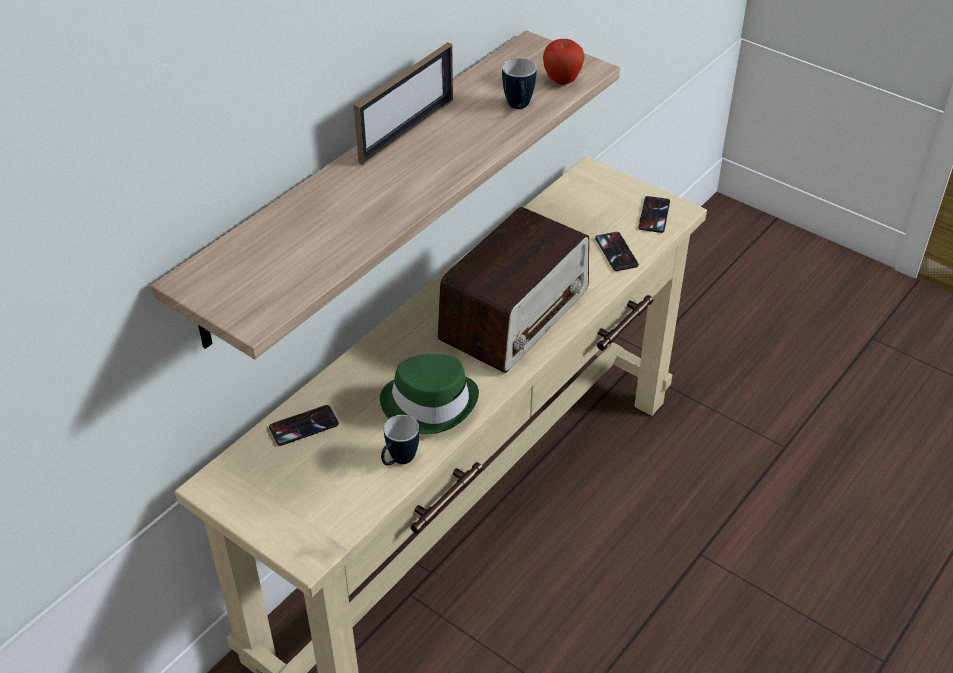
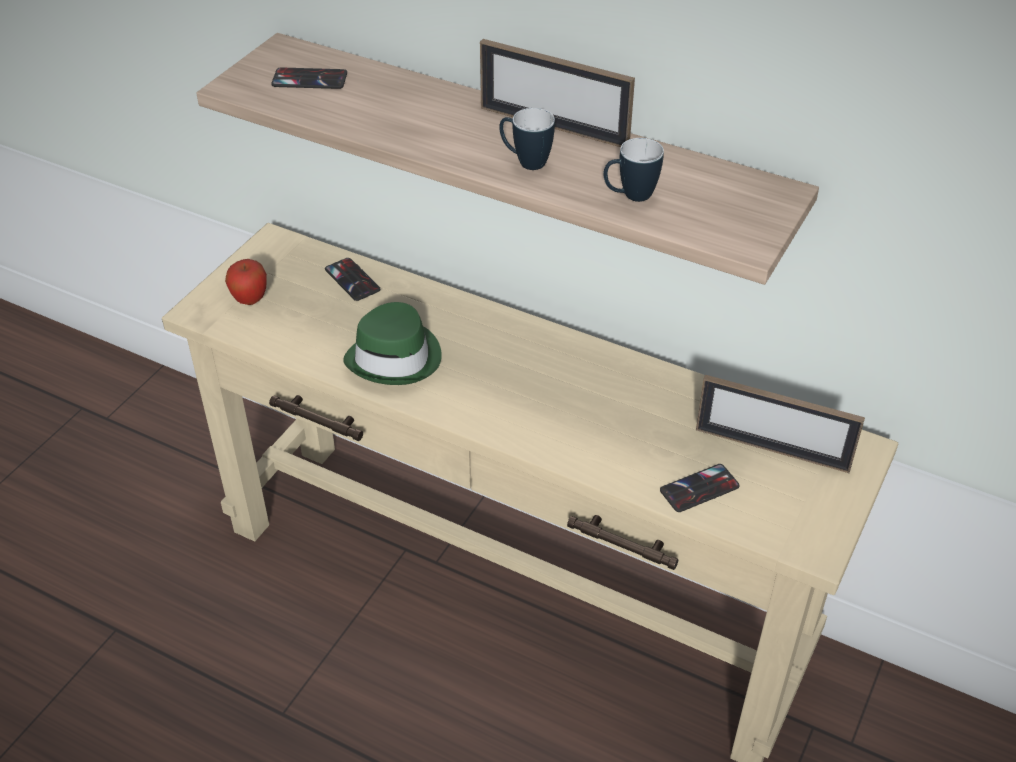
camera: 80 degrees right, 0 degrees up
mug [381,415,420,465] -> mug moved to [499,108,555,170]
radio [437,207,589,373] -> none
apple [543,39,585,85] -> apple moved to [225,259,267,305]
phone [638,196,670,233] -> phone moved to [271,67,347,89]
none -> picture frame [696,375,865,473]

